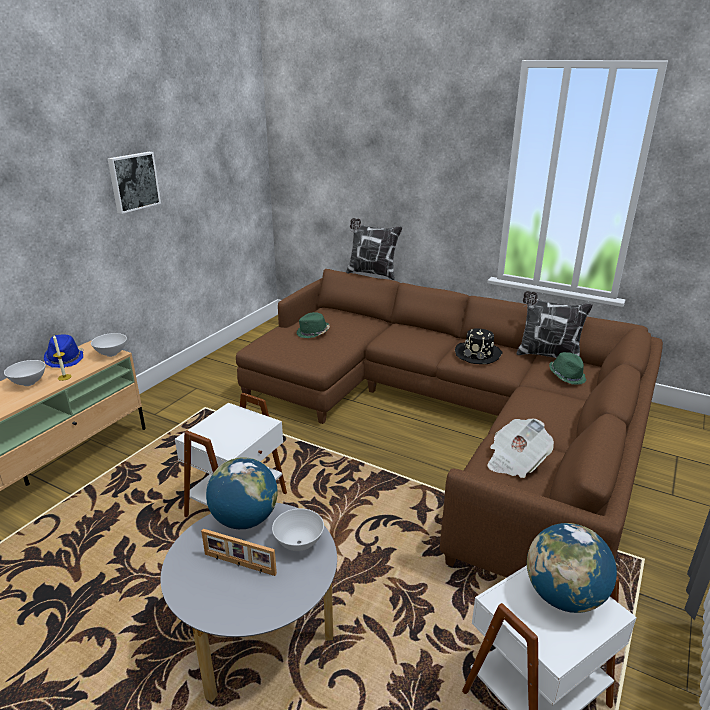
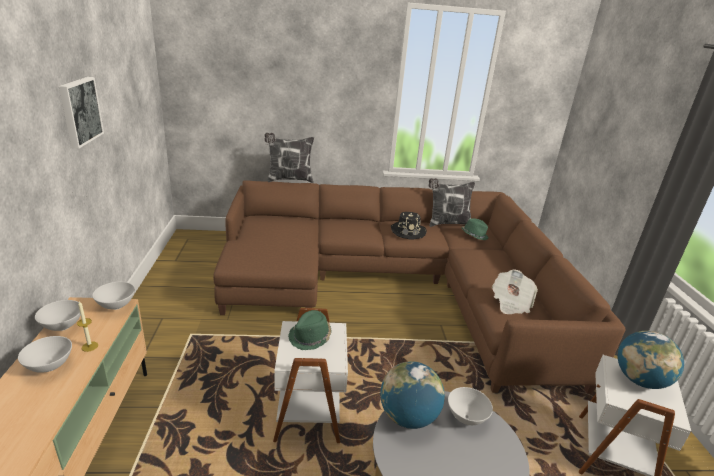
camera: 35 degrees left, 0 degrees up
blue hat [44,335,83,368] -> white bowl [35,300,81,331]
picture frame [201,529,277,576] -> none
green hat [296,312,330,338] -> green hat moved to [288,310,331,350]

